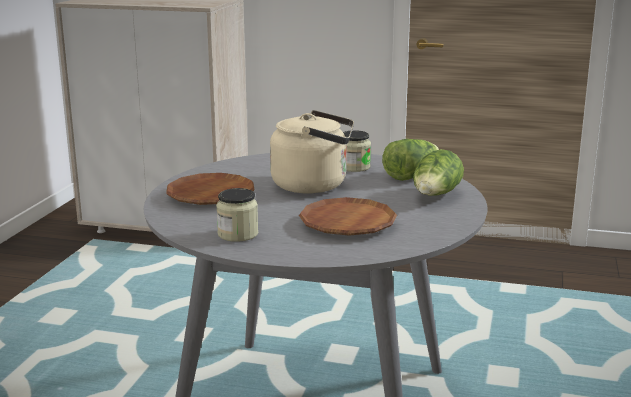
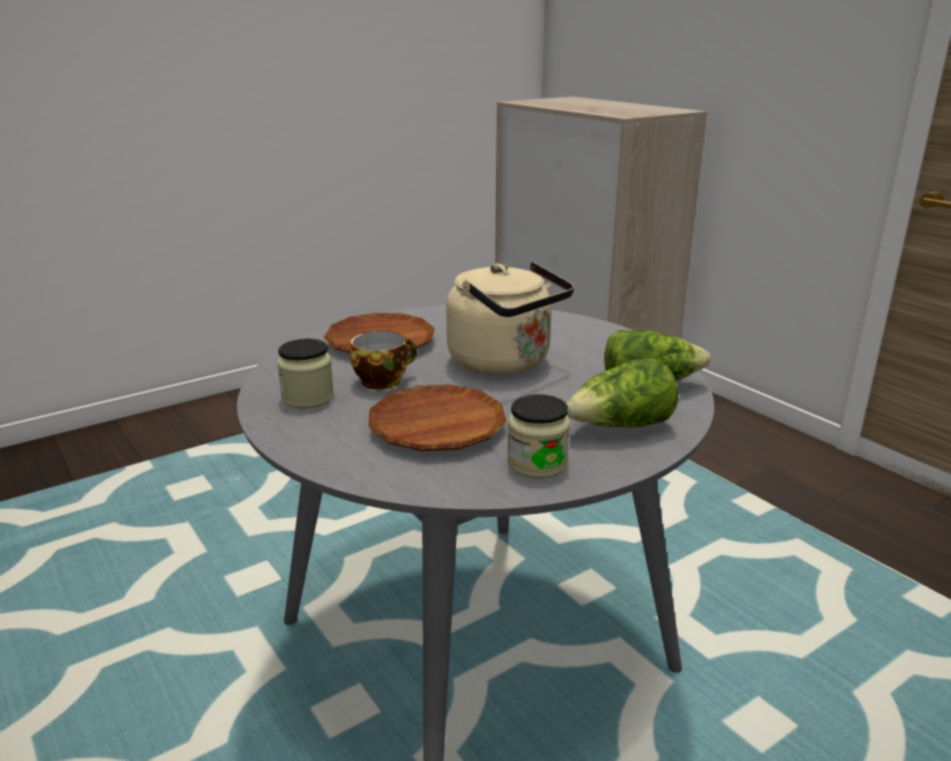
camera: 40 degrees right, 5 degrees up
jar [343,130,371,172] -> jar moved to [507,394,570,478]
none -> cup [350,331,417,390]

